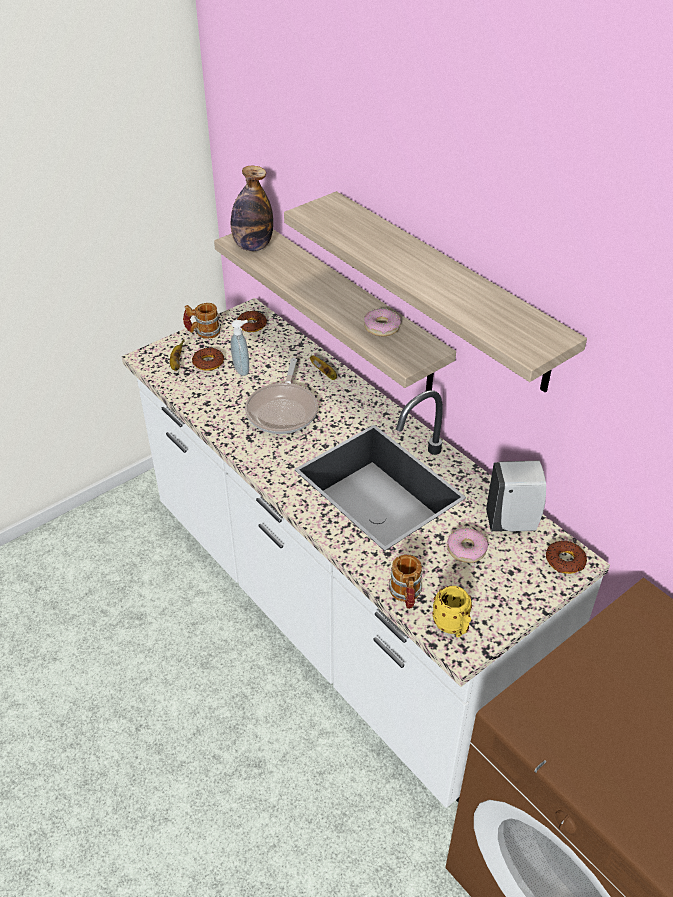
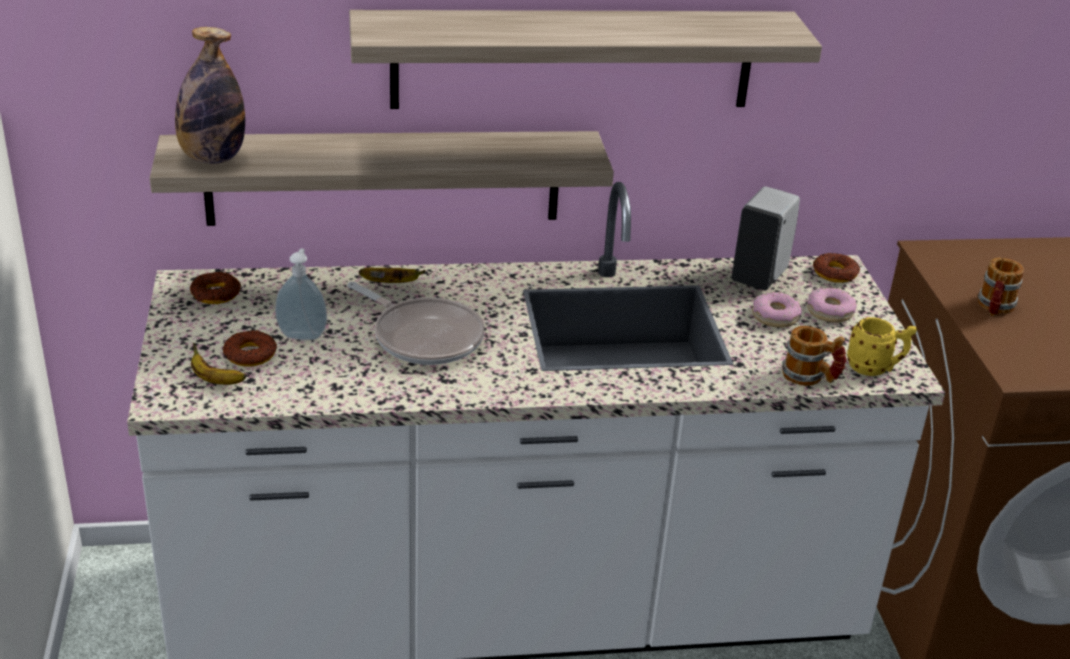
camera: 60 degrees left, 10 degrees down
mug [183,303,221,339] -> mug moved to [978,258,1024,316]
donut [364,308,401,336] -> donut moved to [807,288,856,323]

